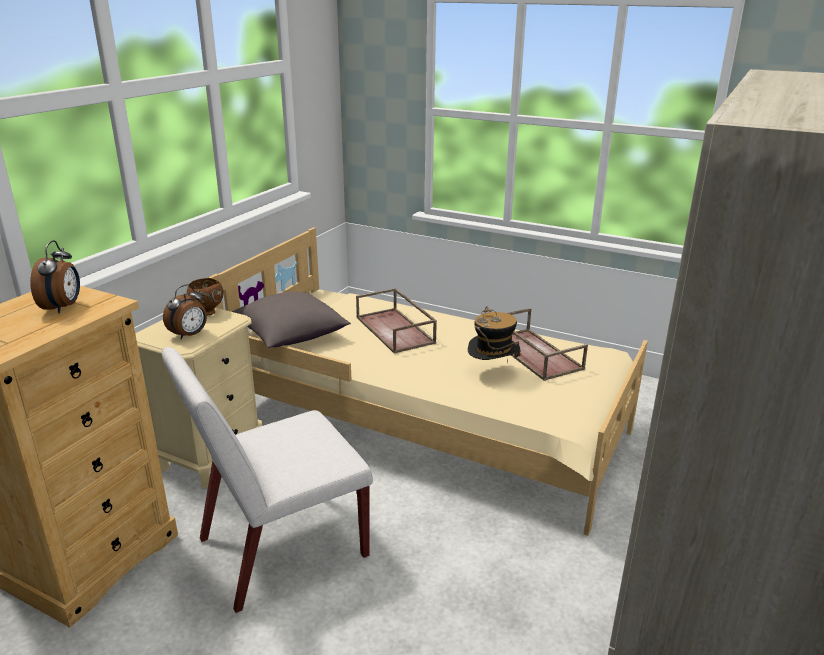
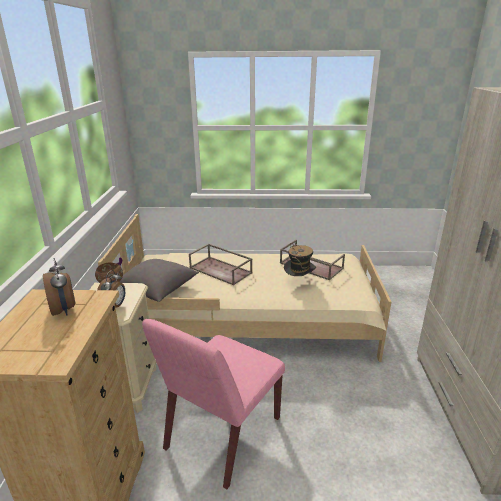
camera: 25 degrees left, 0 degrees up
white chair [162,347,373,613] -> pink chair [142,319,285,489]

